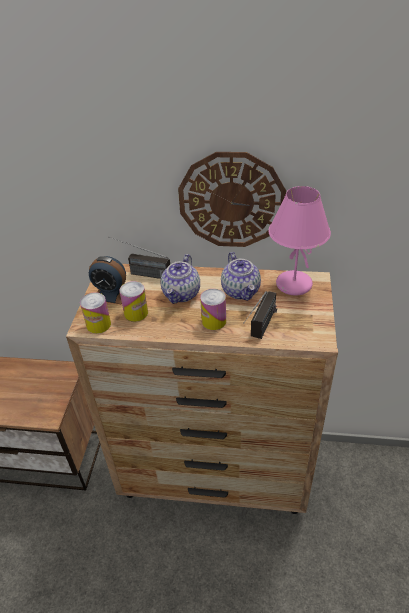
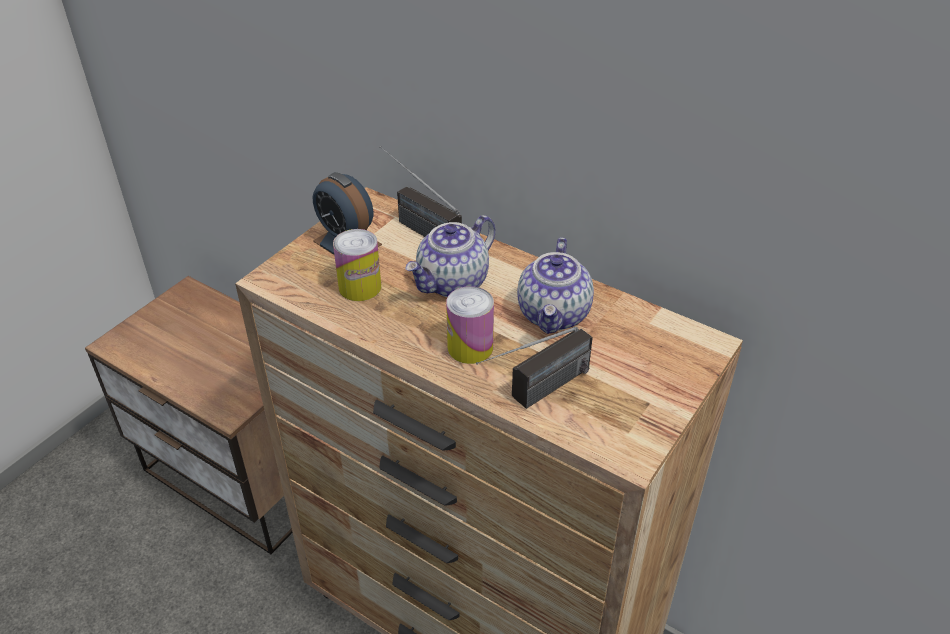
camera: 25 degrees right, 0 degrees up
can [80,292,111,334] -> none
wall clock [178,152,286,247] -> none
pink table lamp [268,186,331,295] -> none

